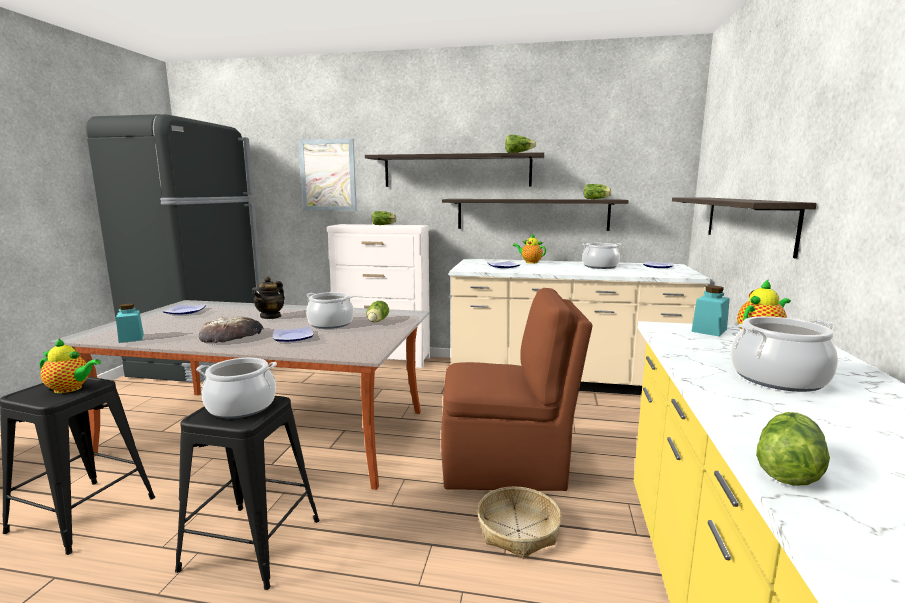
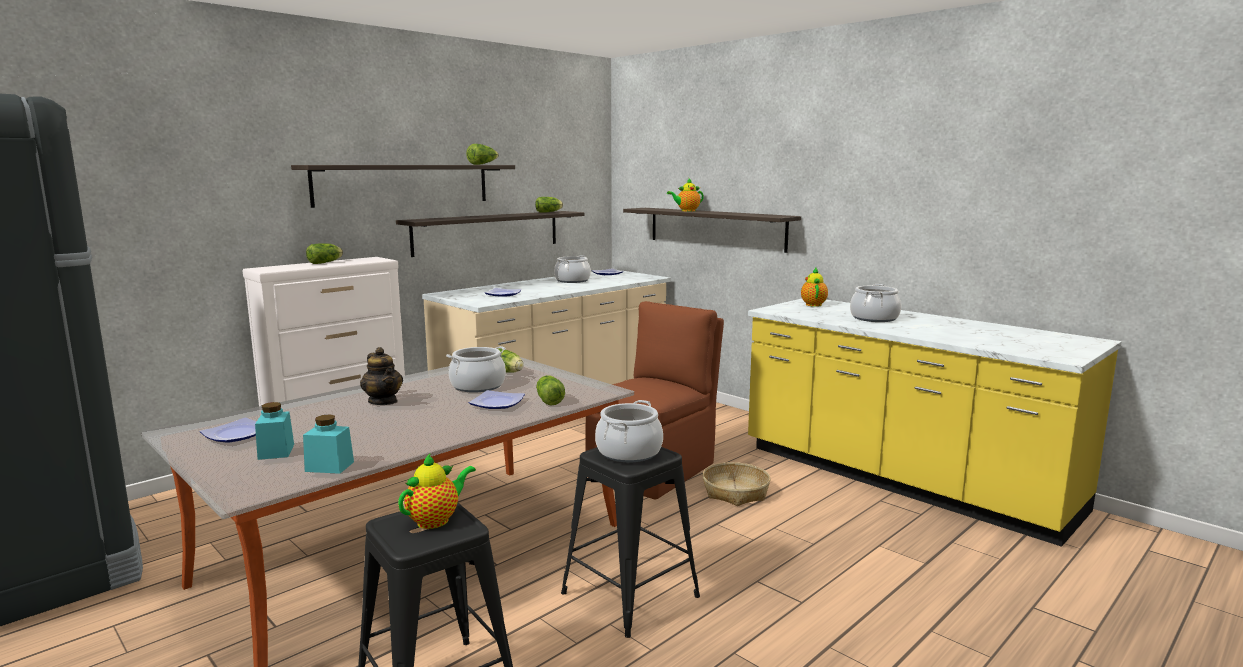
camera: 55 degrees left, 0 degrees up
bread [199,317,264,343] -> none
picture [299,139,357,211] -> none
teapot [513,233,546,263] -> teapot moved to [667,178,704,211]
turquoise jar [691,285,730,336] -> turquoise jar moved to [255,402,294,460]
lettuce [756,412,830,486] -> lettuce moved to [536,375,565,405]

